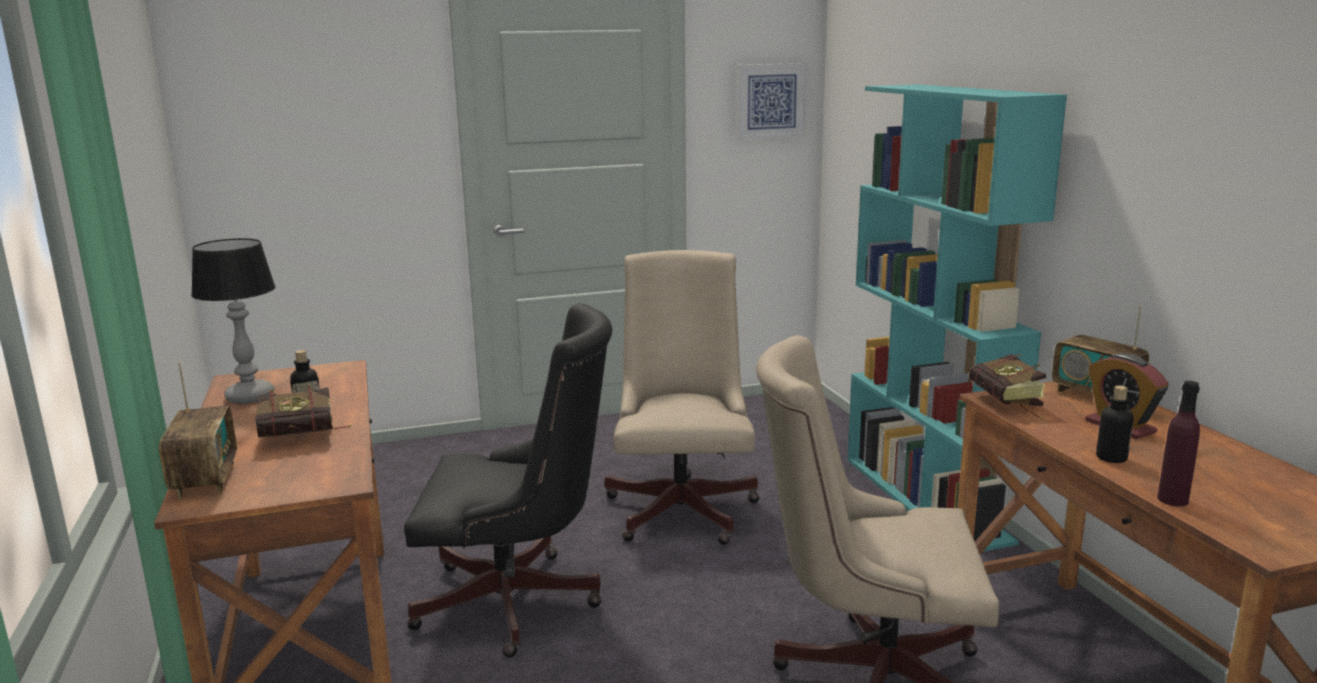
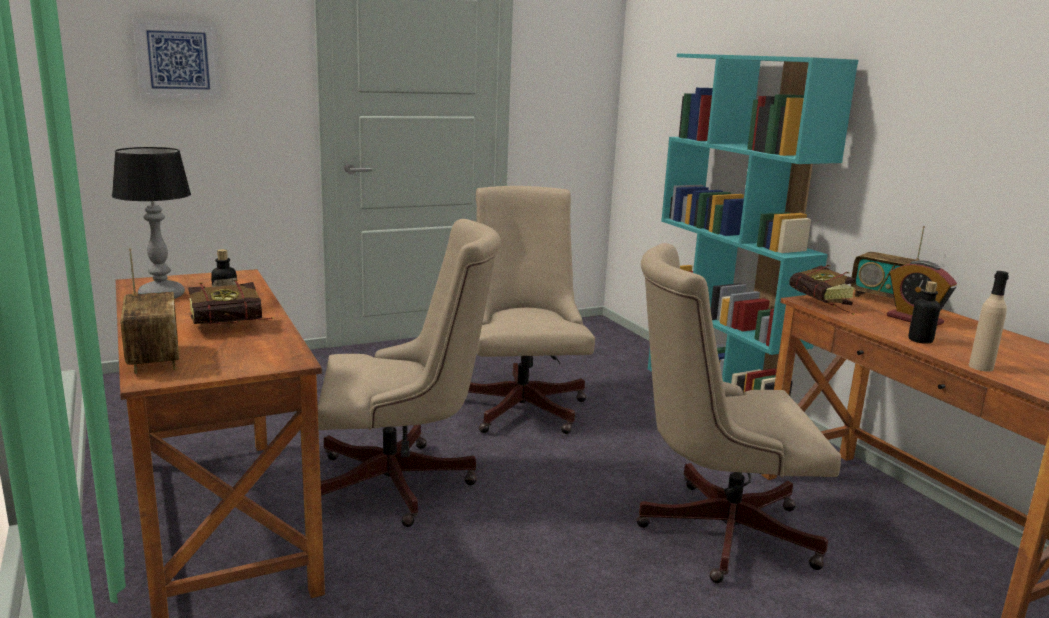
camera: 10 degrees left, 0 degrees up
black office chair [404,303,612,657] -> beige office chair [318,219,501,527]
picture [737,63,807,140] -> picture moved to [133,18,221,100]
purple bottle [1157,381,1200,507] -> beige bottle [969,271,1009,372]

